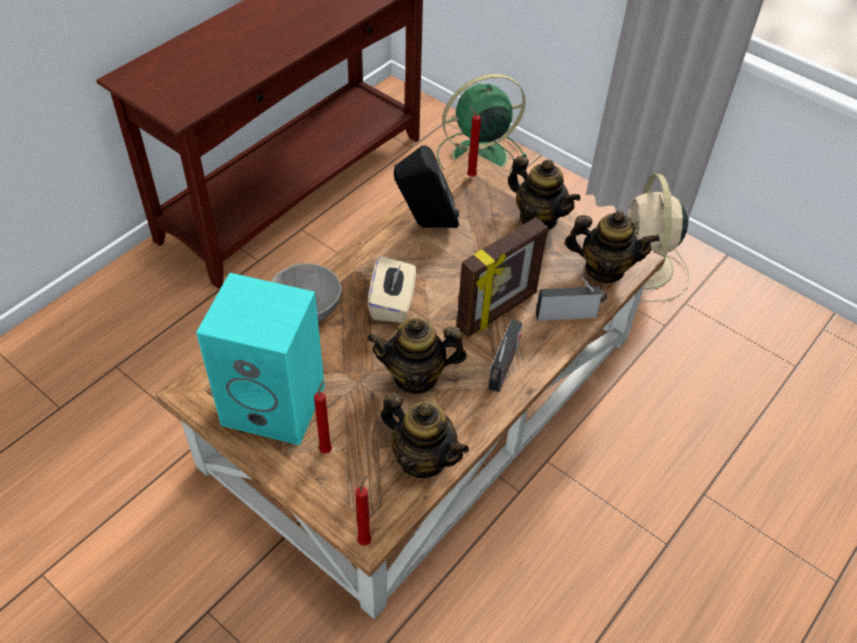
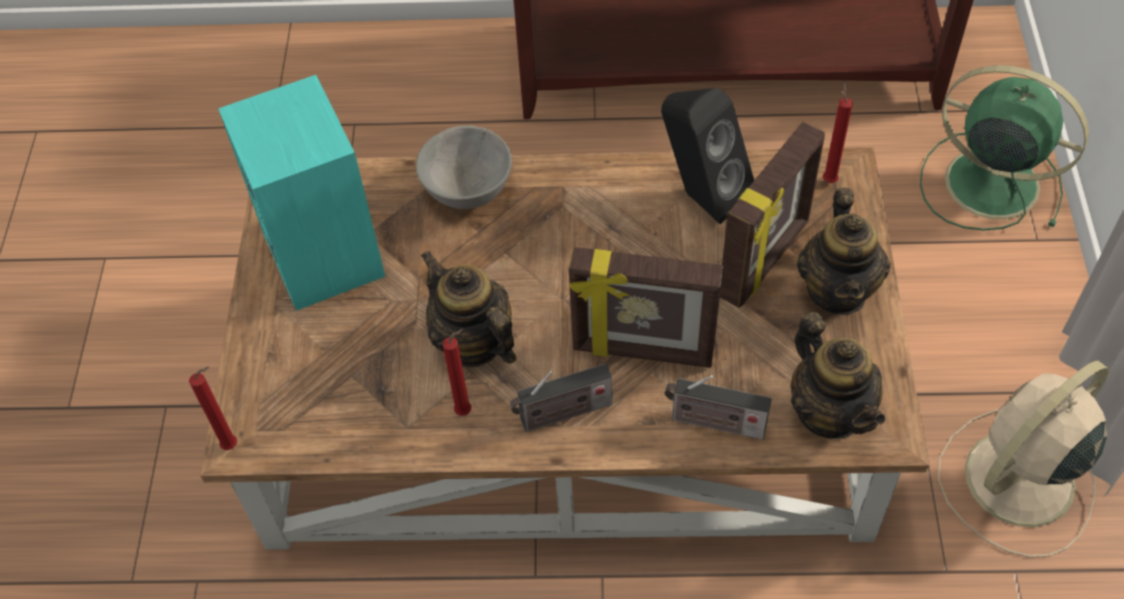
camera: 55 degrees right, 5 degrees up
red candle [314,381,332,453] -> red candle moved to [443,329,471,416]
beige tissue box [368,256,416,323] -> none
teapot [381,392,469,478] -> none
radio [536,277,607,321] -> radio turned 150 degrees clockwise [665,375,772,440]
none -> picture frame [720,122,825,308]

